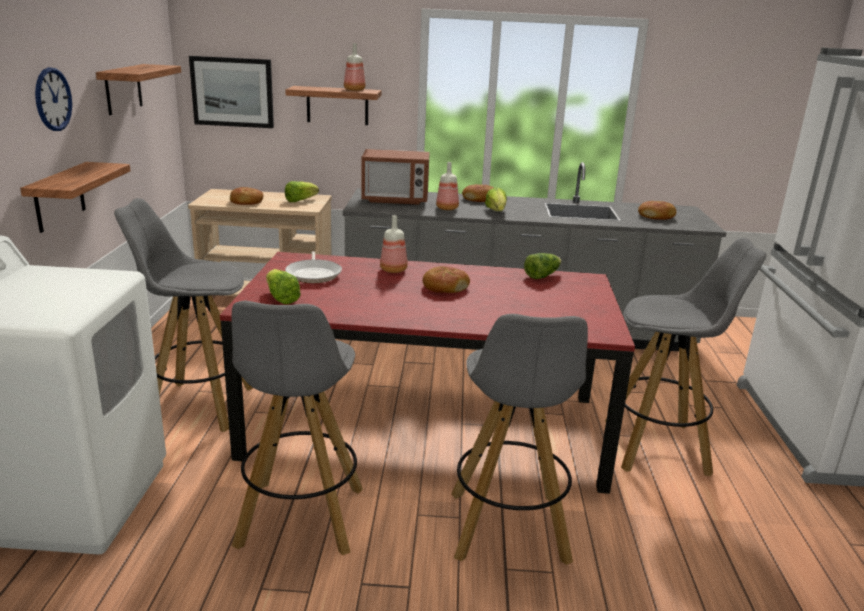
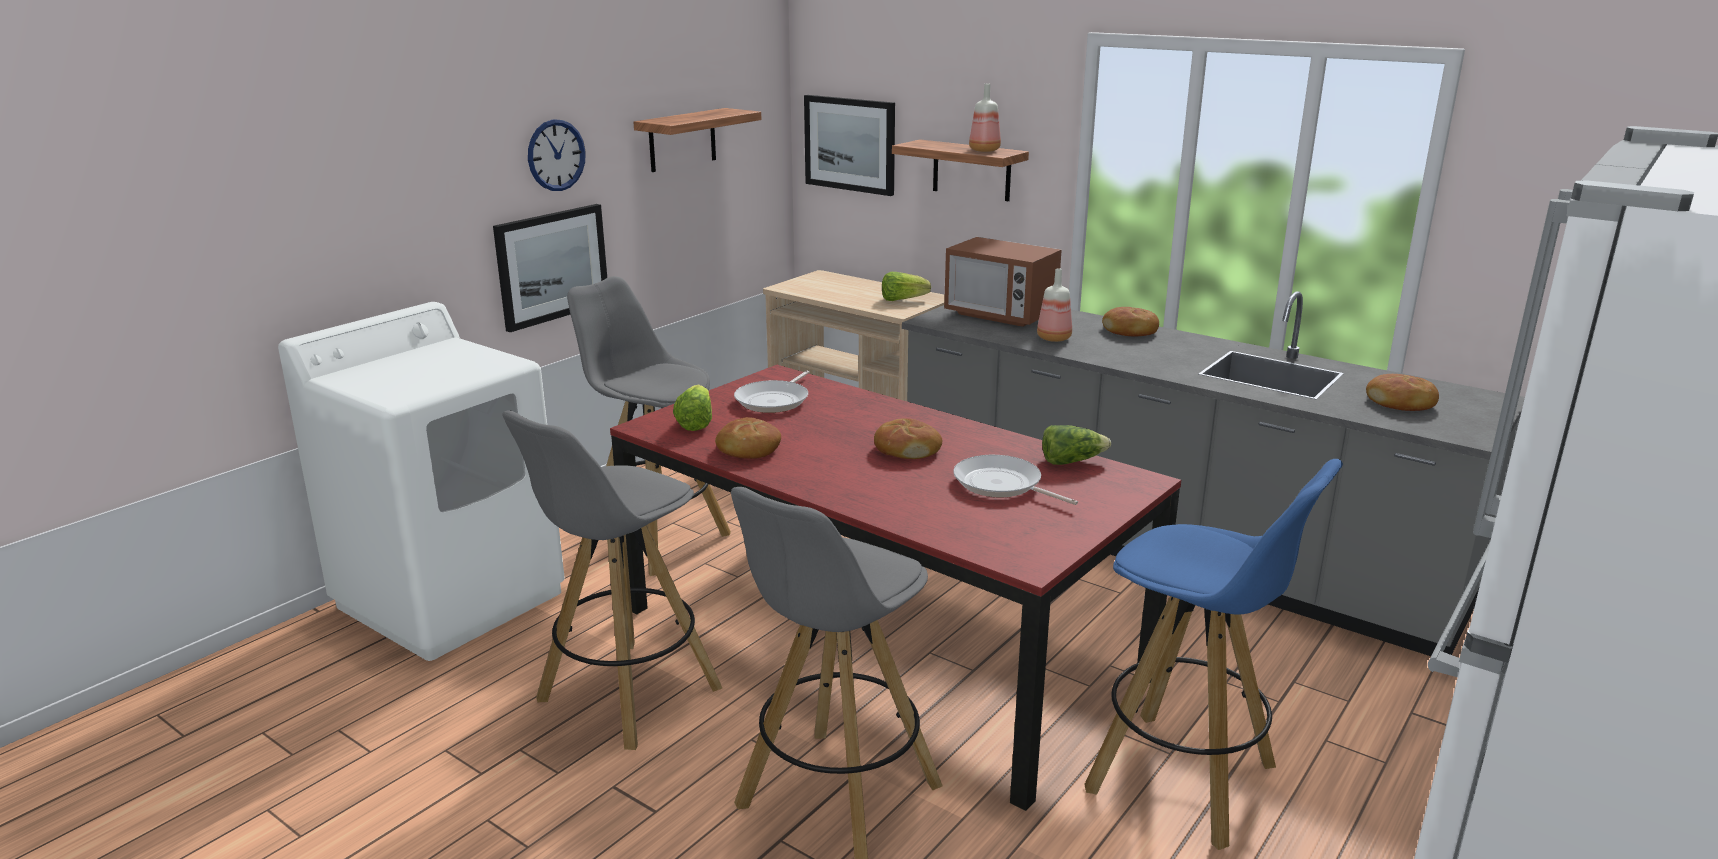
camera: 35 degrees right, 0 degrees up
shelf [20,162,130,233] -> picture [493,204,607,332]
bread [230,187,263,205] -> bread moved to [715,417,781,459]
bottle [380,215,408,273] -> none
lettuce [485,187,507,211] -> none
grey stool [605,238,766,476] -> blue stool [1085,459,1343,850]
none -> frying pan [953,455,1078,505]

